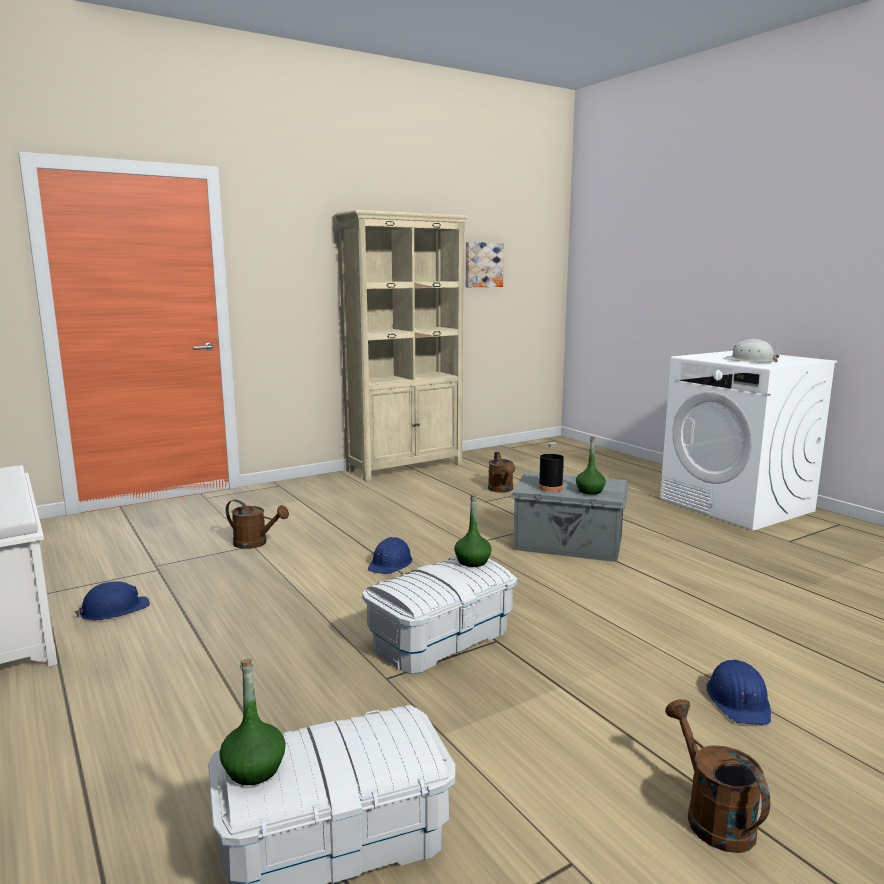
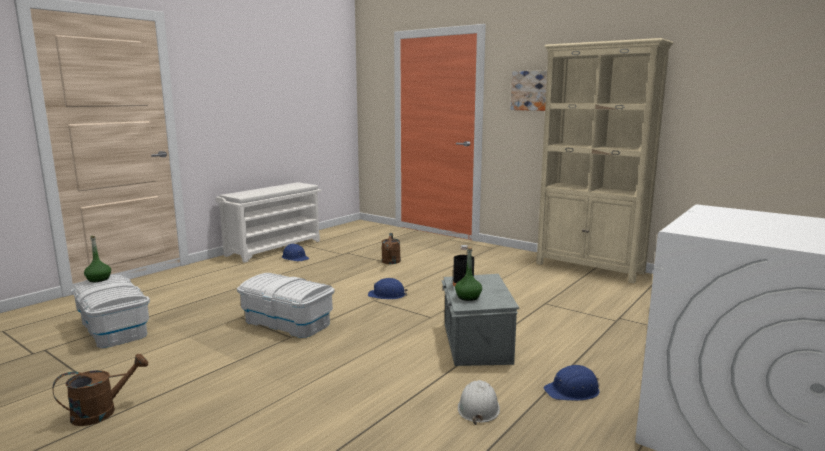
camera: 70 degrees right, 0 degrees up
green bottle [454,493,492,567] -> none
picture [466,242,504,287] -> picture moved to [510,70,547,111]
brown watering can [488,452,515,493] -> none
blue hard hat [706,660,771,725] -> blue hard hat moved to [544,365,599,401]
white hard hat [724,339,780,363] -> white hard hat moved to [458,380,500,425]

